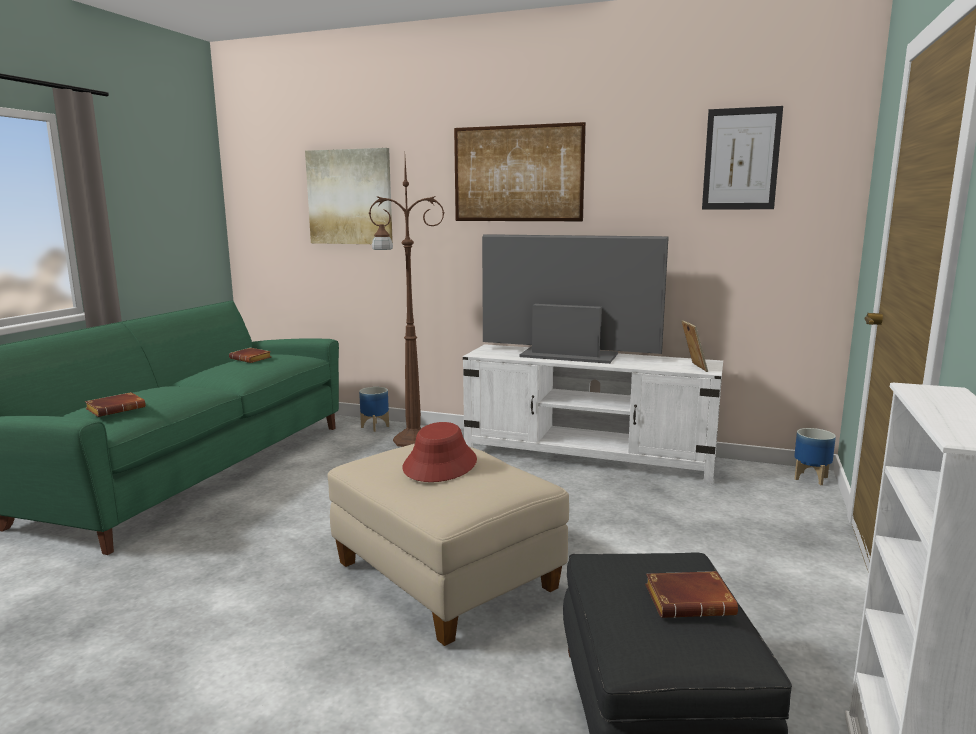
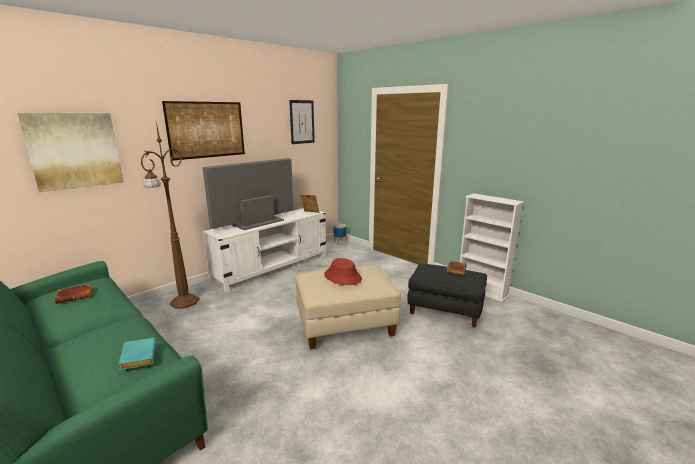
camera: 65 degrees left, 5 degrees up
brown book [85,392,146,417] -> turquoise book [119,338,156,370]
planter [359,387,389,432] -> none

